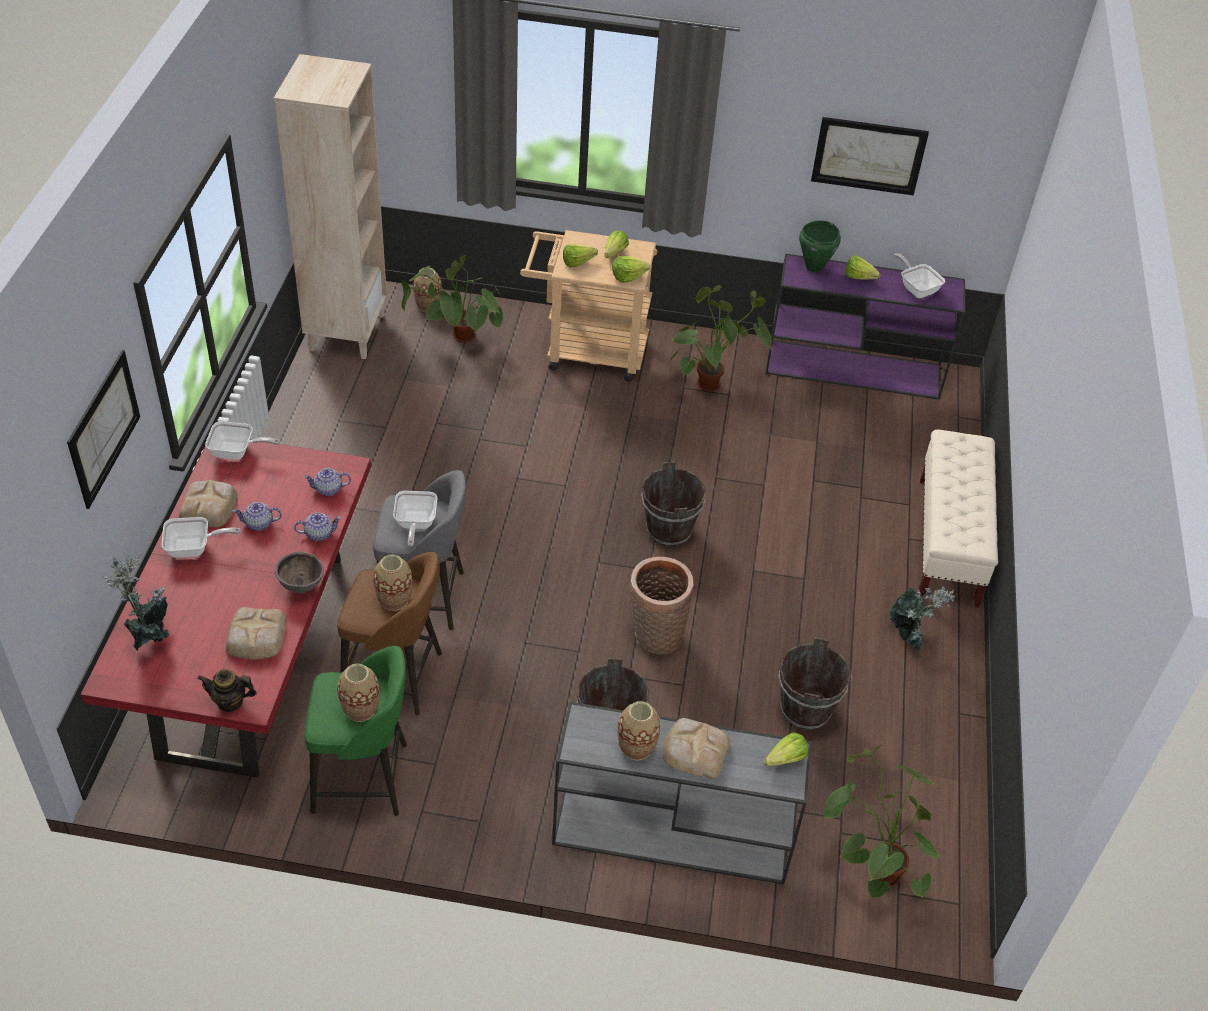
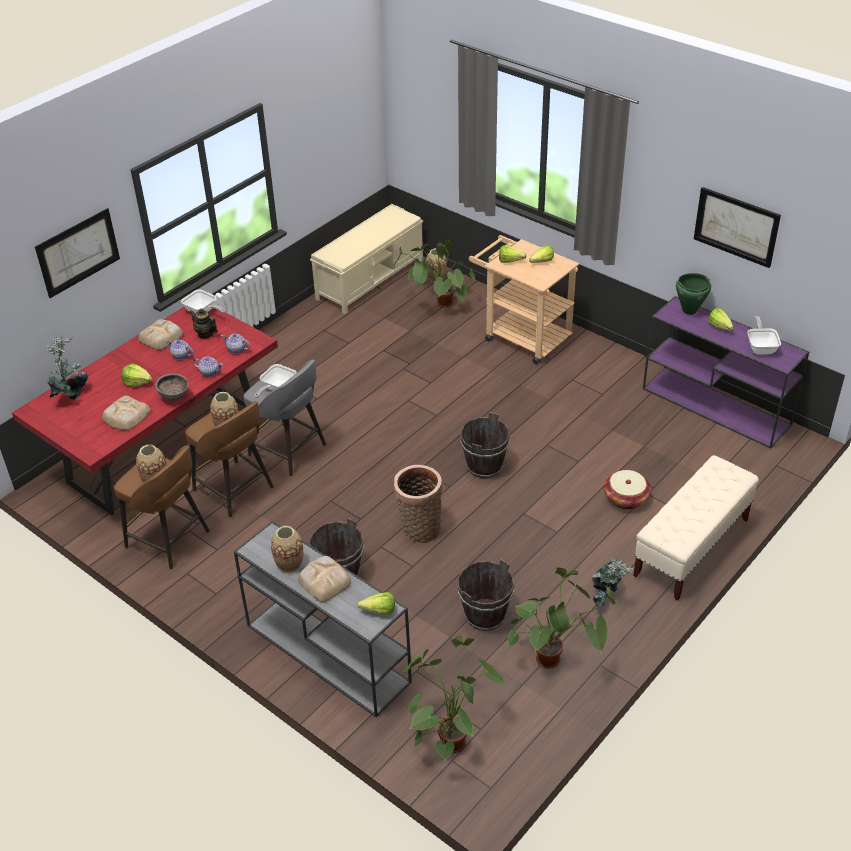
camera: 35 degrees right, 5 degrees down
frying pan [162,517,241,558] -> none
teapot [198,669,257,712] -> teapot moved to [190,309,218,339]
beige bookcase [274,54,387,359] -> beige bench [310,204,423,314]
green stool [304,646,407,816] -> brown stool [114,445,210,569]
lettuce [612,256,650,283] -> lettuce moved to [121,364,152,387]
potted plant [670,285,773,392] -> potted plant moved to [508,567,616,669]
none -> basket [604,470,651,510]

